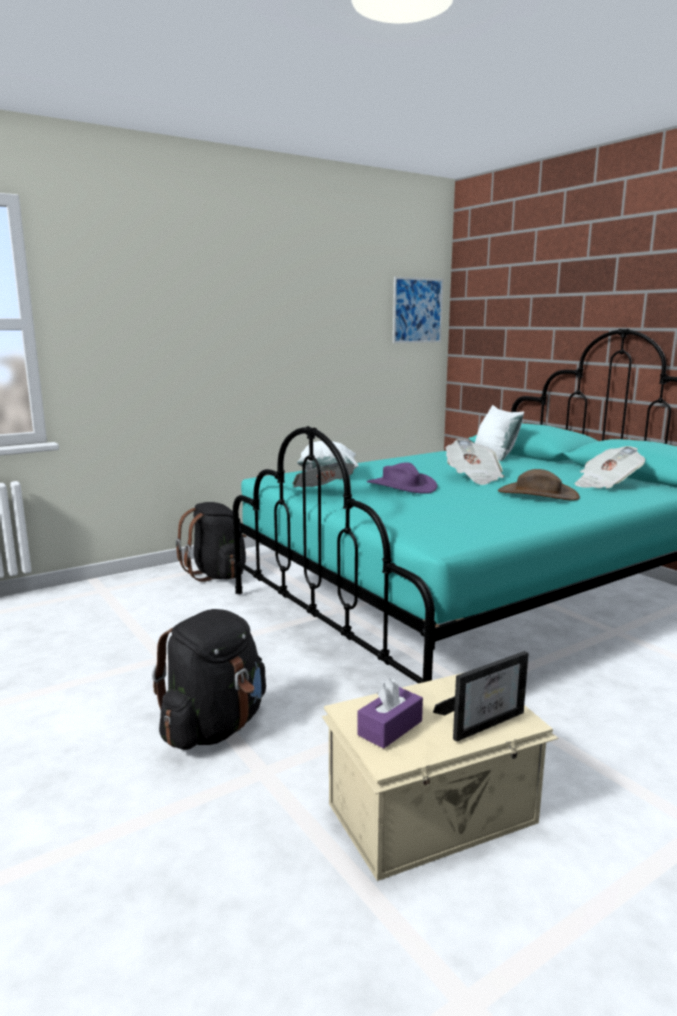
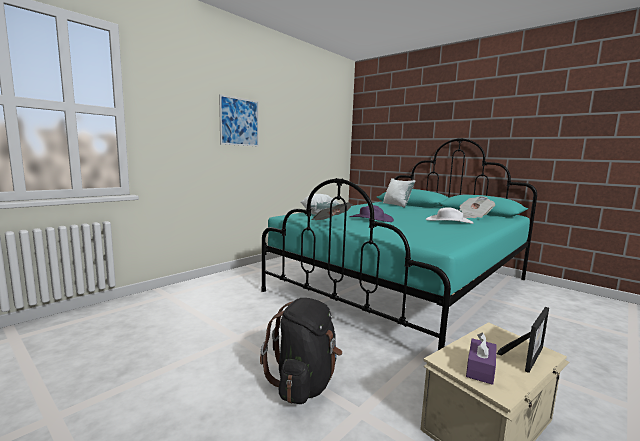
camera: 15 degrees left, 5 degrees down
black backpack [175,502,246,582] -> none
picture [393,277,443,343] -> picture moved to [219,94,259,146]
newspaper [446,439,505,485] -> none
brown hat [498,469,580,500] -> white hat [426,207,474,224]

